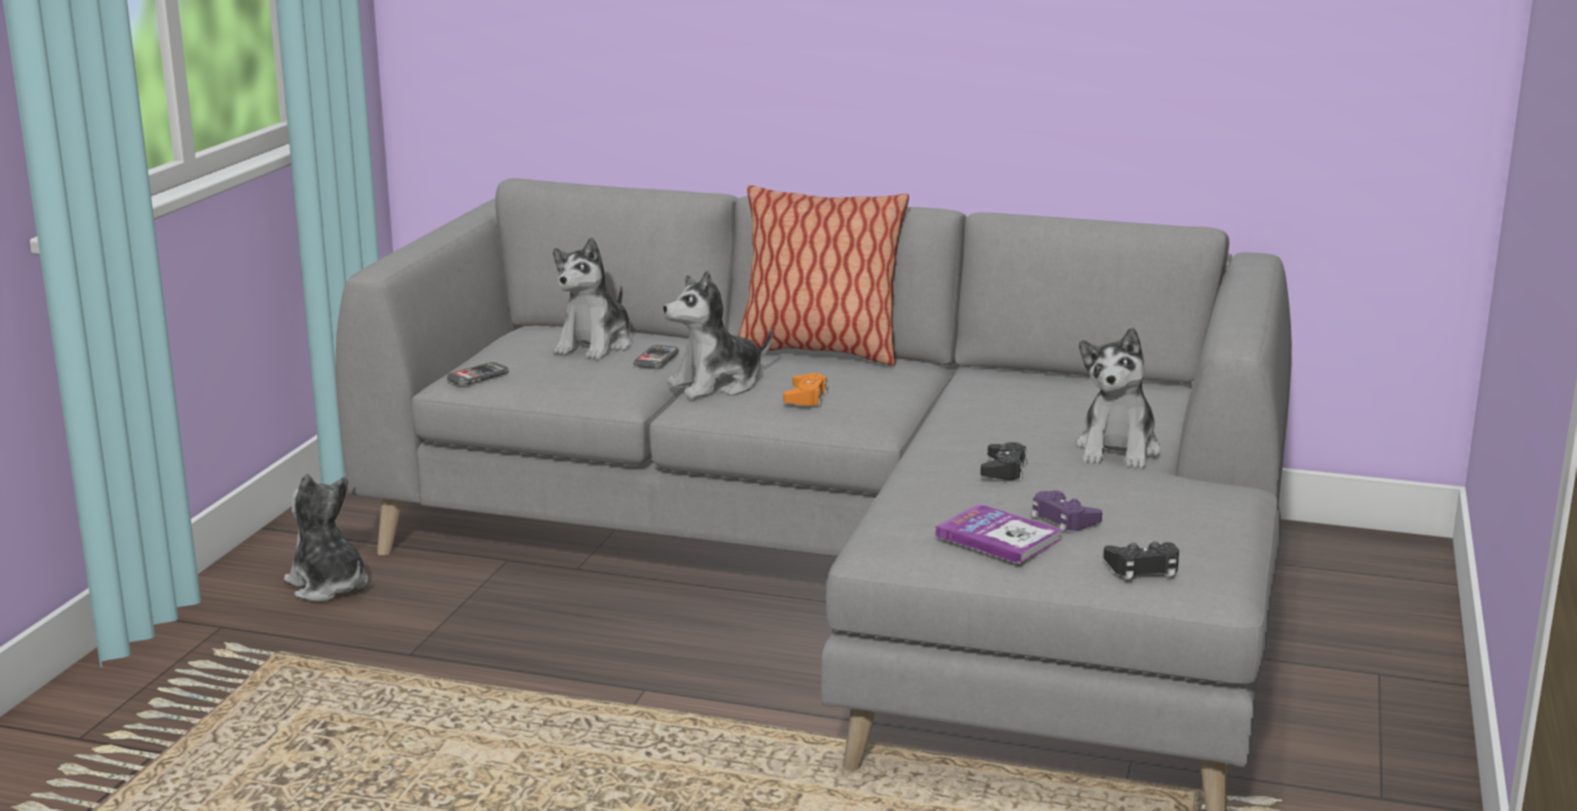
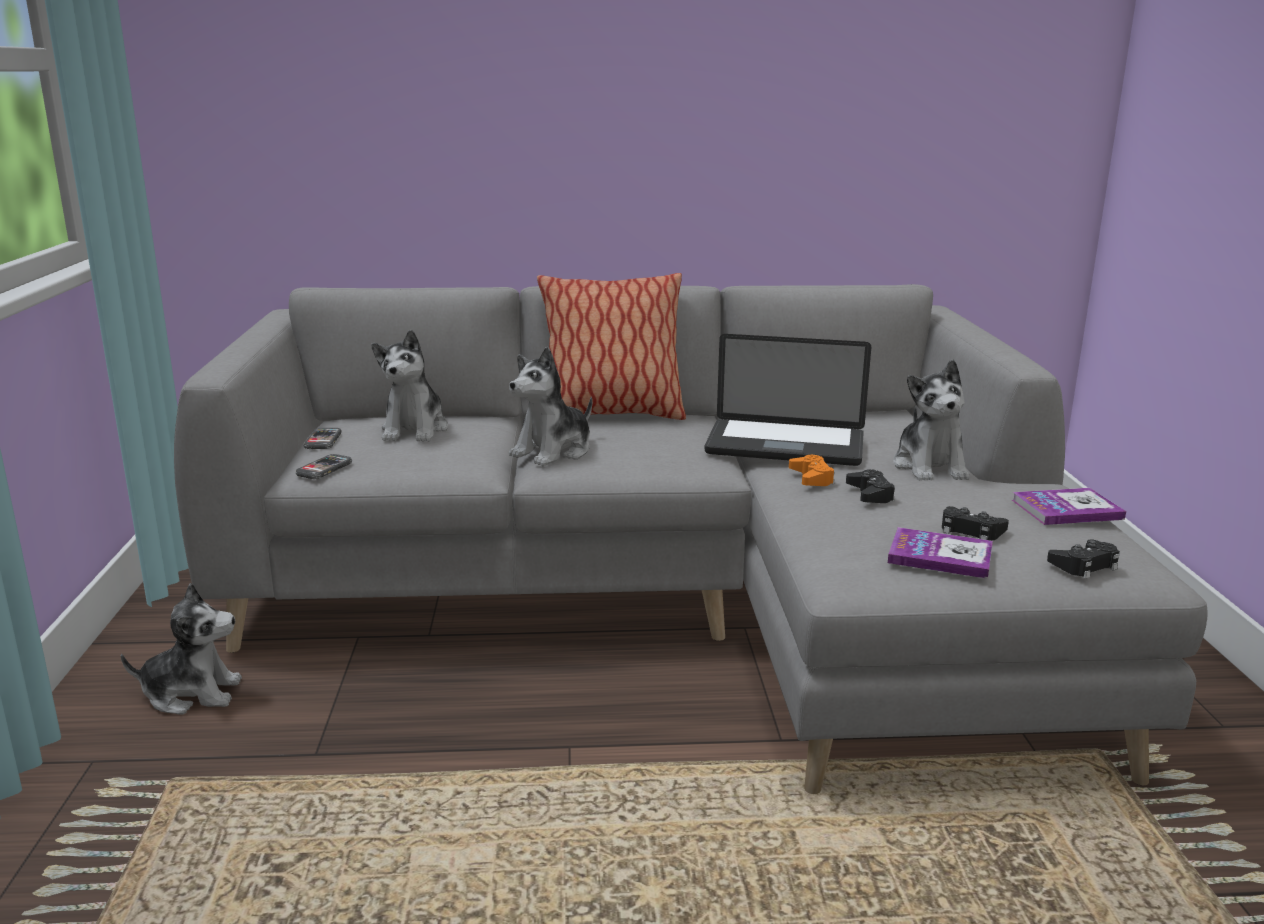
camera: 20 degrees left, 0 degrees up
plush toy [284,474,368,602] -> plush toy turned 150 degrees clockwise [121,583,242,715]
phone [633,345,679,369] -> phone moved to [304,428,342,449]
orange game controller [783,373,828,406] -> orange game controller moved to [789,454,834,486]
purple game controller [1031,490,1102,532] -> black game controller [942,506,1009,541]
none -> laptop [704,334,871,466]
none -> book [1012,488,1126,525]

